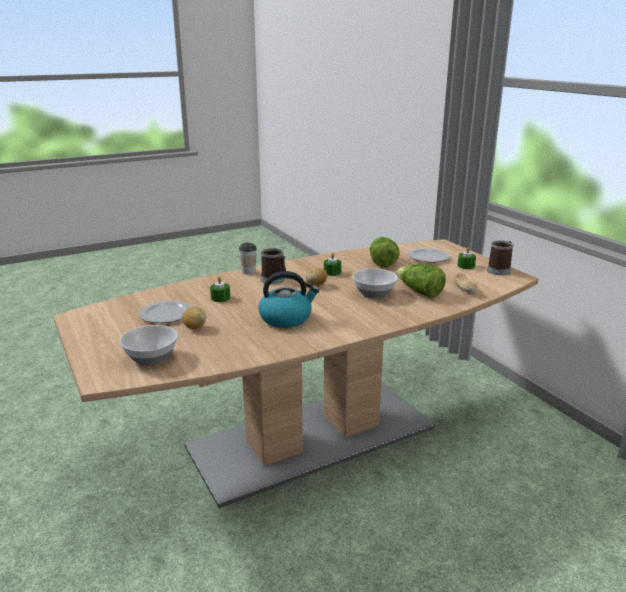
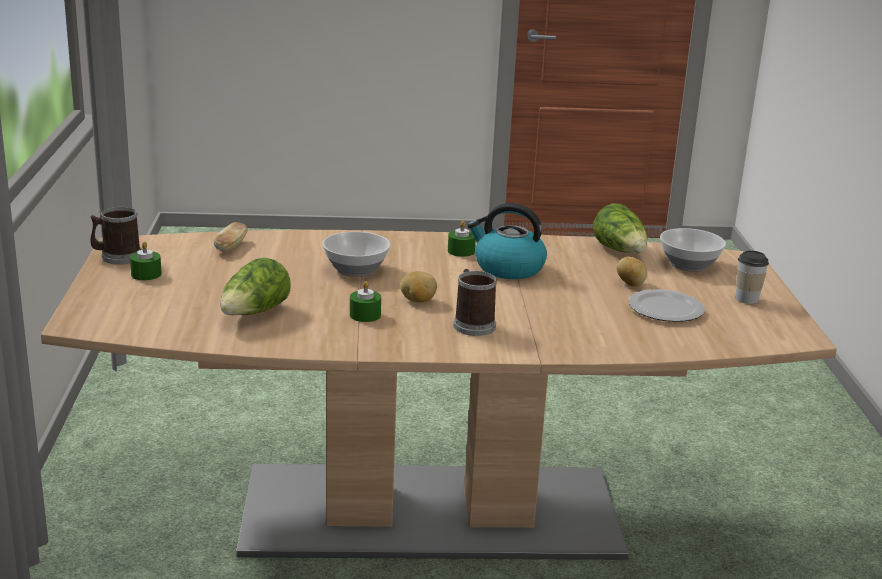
camera: 155 degrees left, 0 degrees up
green candle [210,277,230,302] -> green candle moved to [448,221,476,257]
cup [239,243,257,275] -> cup moved to [736,251,769,304]
lettuce [396,264,446,298] -> lettuce moved to [593,203,647,253]
plate [408,248,450,263] -> none

